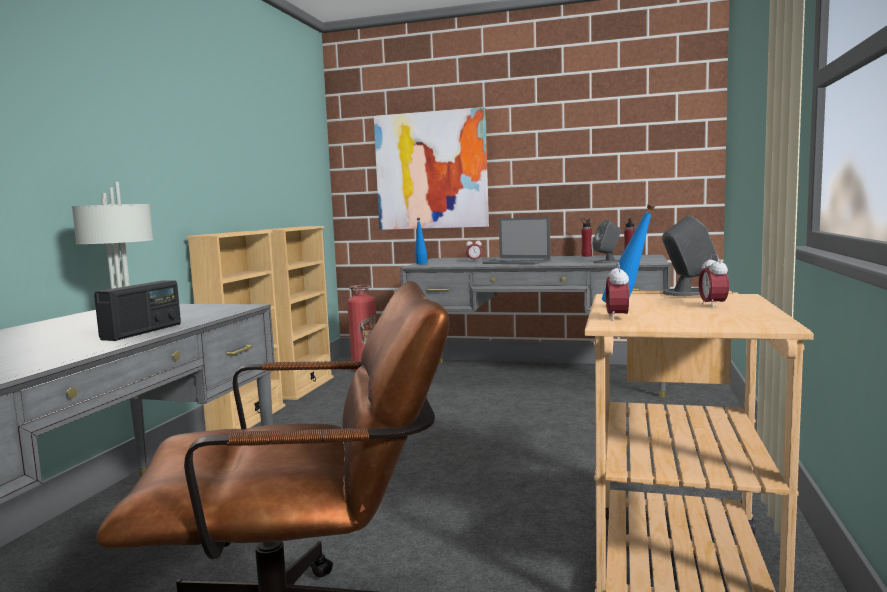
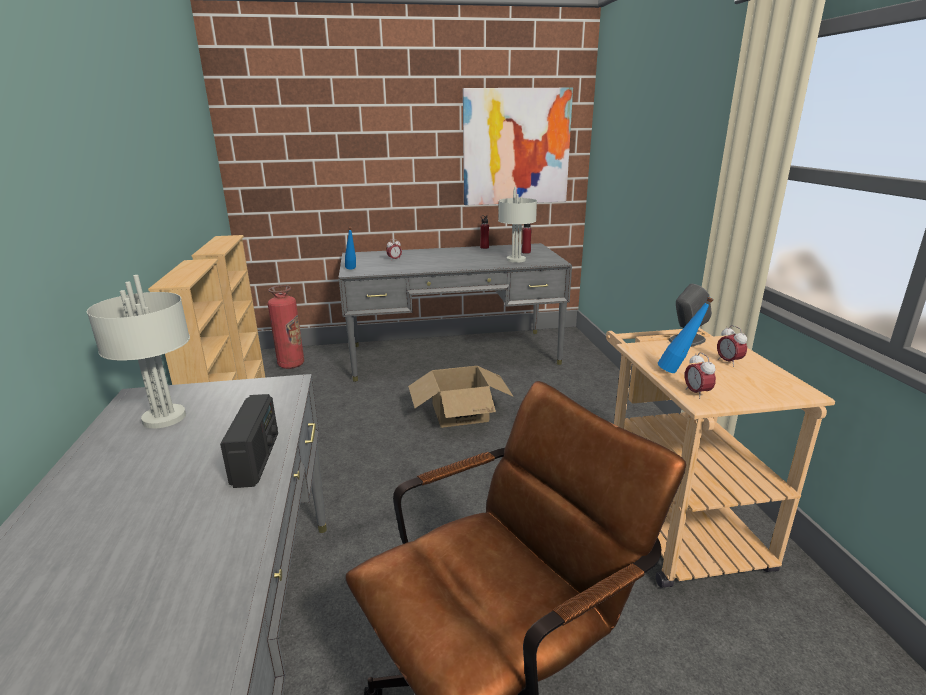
camera: 25 degrees left, 15 degrees up
picture [374,107,489,230] -> picture moved to [463,88,573,205]
laptop [482,217,551,265] -> none
grey speaker [592,220,621,263] -> grey table lamp [498,187,537,263]
none -> cardboard box [408,366,514,428]

